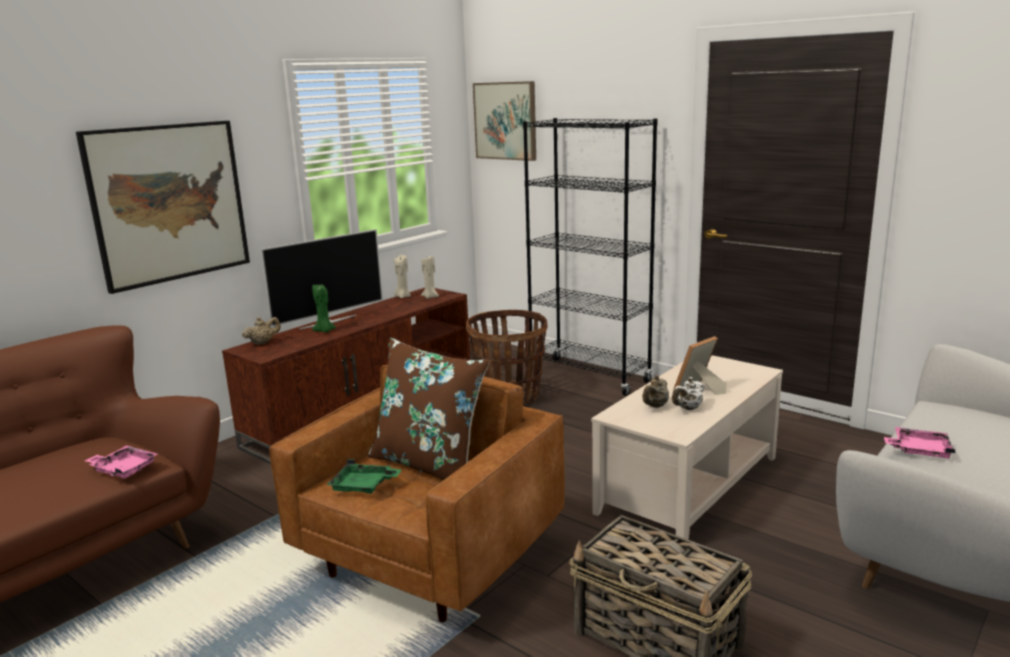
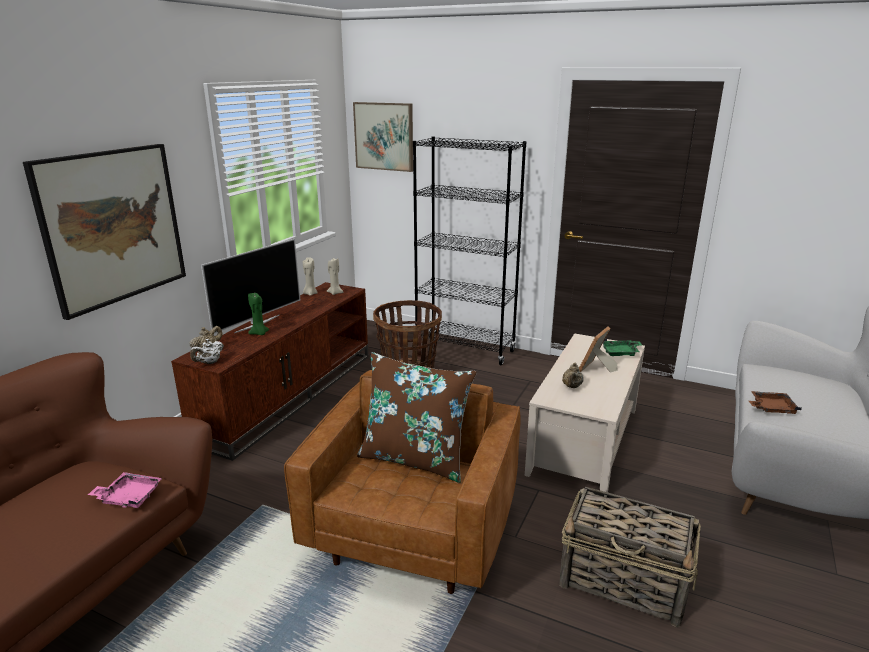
camera: 15 degrees left, 5 degrees up
green tray [327,459,402,494] -> green tray moved to [603,338,642,356]
white teapot [672,377,704,410] -> white teapot moved to [190,339,224,364]
pink tray [884,427,955,458] -> brown tray [749,391,802,414]

